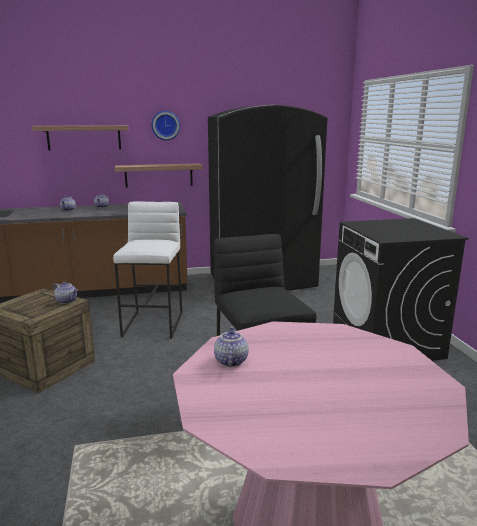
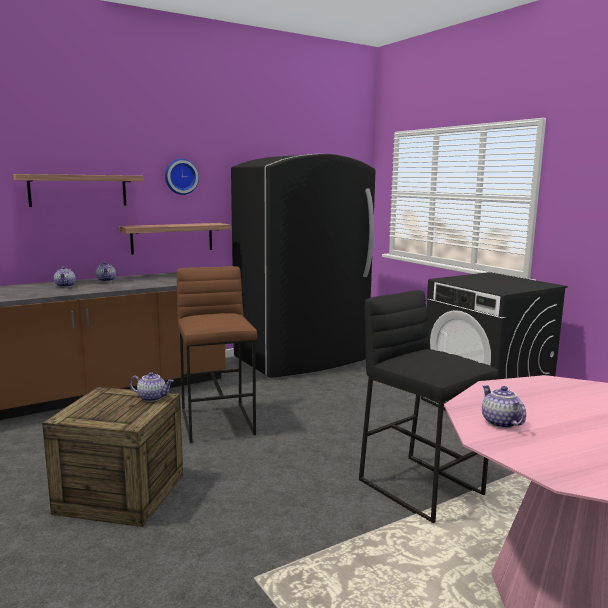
camera: 20 degrees left, 5 degrees down
white stool [113,201,182,339] -> brown stool [177,266,257,443]

